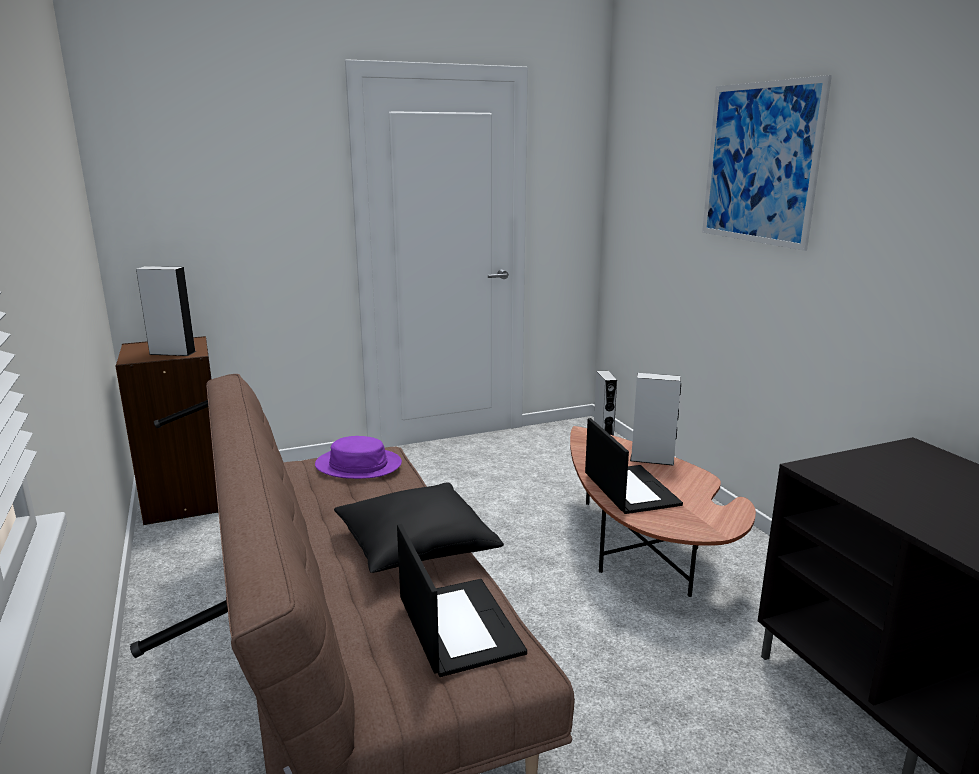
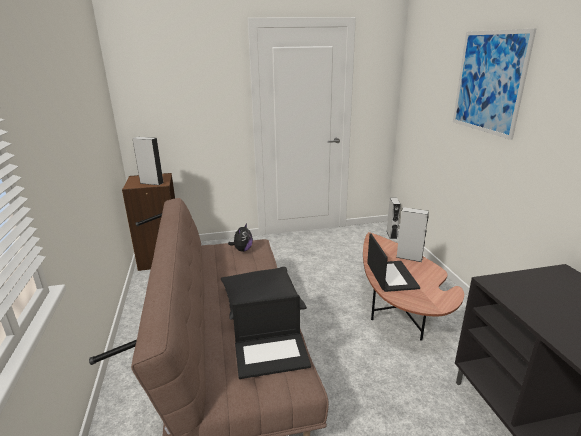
camera: 10 degrees right, 5 degrees up
purple hat [315,436,402,479] -> plush toy [228,223,253,252]
laptop [397,524,527,677] -> laptop turned 90 degrees clockwise [232,295,311,379]

